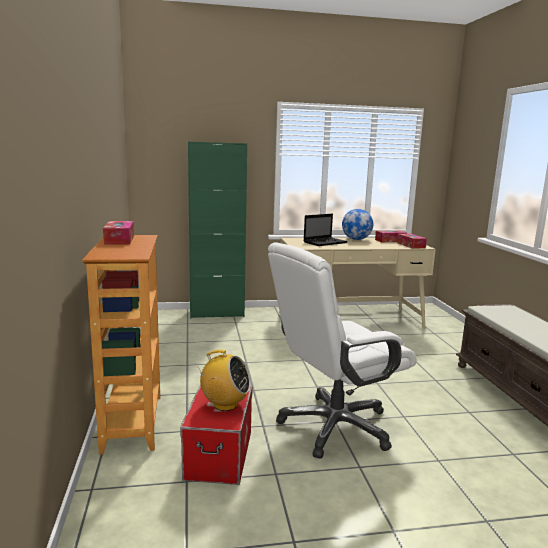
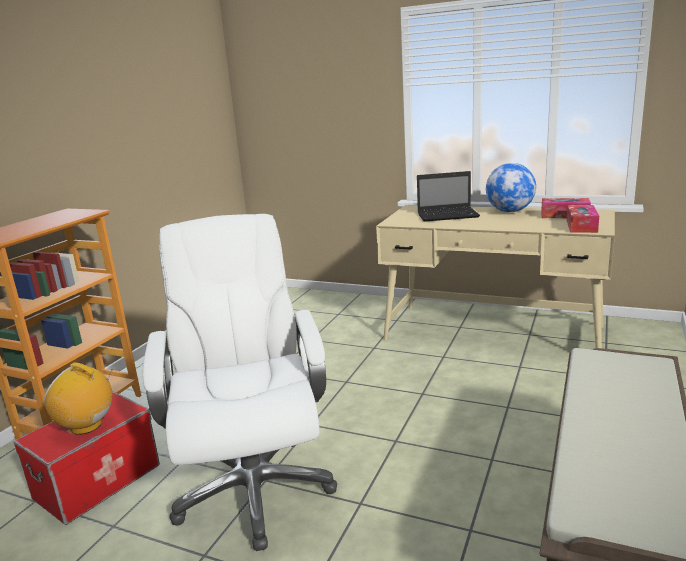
camera: 35 degrees right, 5 degrees up
tissue box [103,221,134,245] -> none
green cabinet [188,142,247,319] -> none
radio [195,350,251,411] -> radio turned 150 degrees clockwise [44,362,113,435]
white office chair [268,242,417,459] -> white office chair turned 75 degrees clockwise [143,214,337,551]

